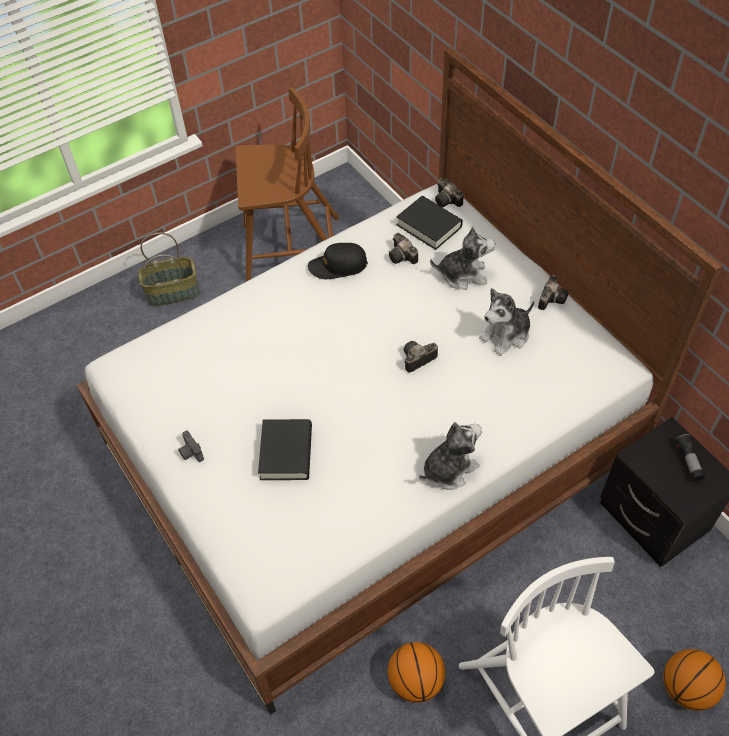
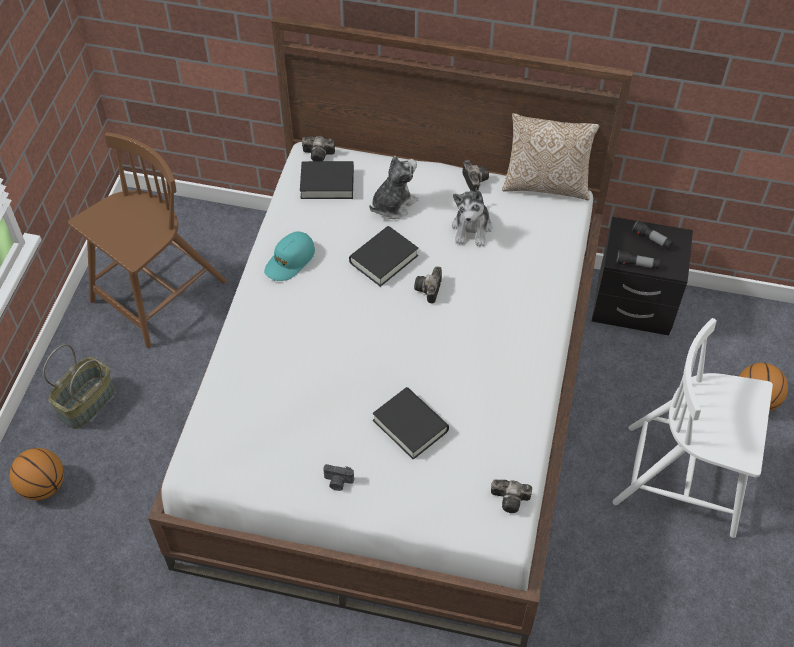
camera: 45 degrees left, 0 degrees up
black cap [308,243,368,279] -> turquoise cap [264,231,315,281]
basketball [388,642,446,703] -> basketball moved to [10,448,64,500]
camera [389,233,418,264] -> camera moved to [491,479,532,513]
plush toy [419,422,482,490] -> none
none -> black book [349,226,418,287]
none -> pillow [502,113,599,200]
none -> flashlight [616,250,660,269]

